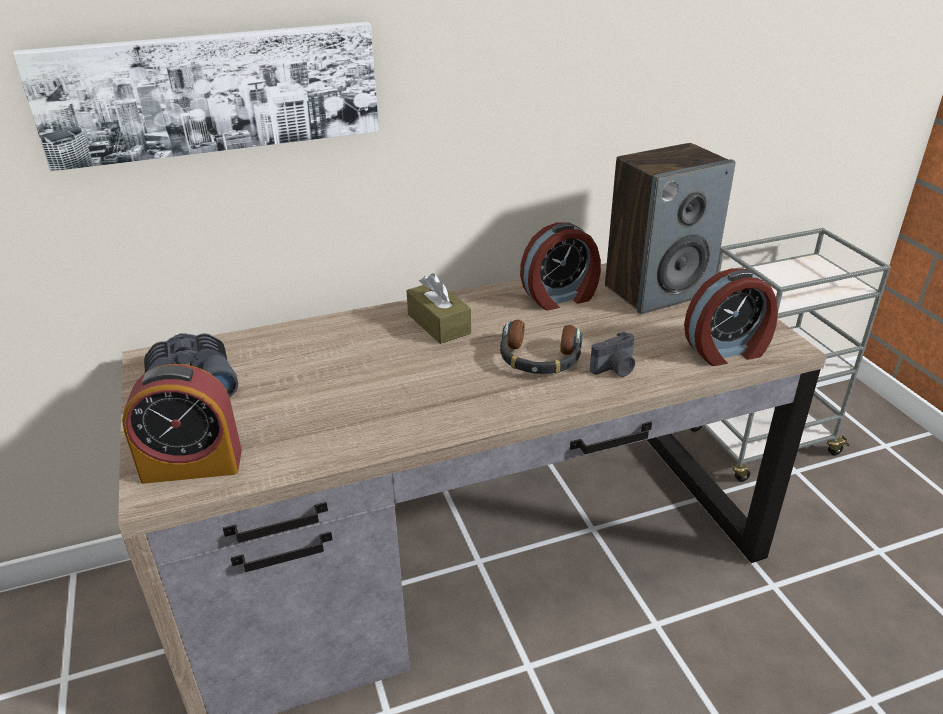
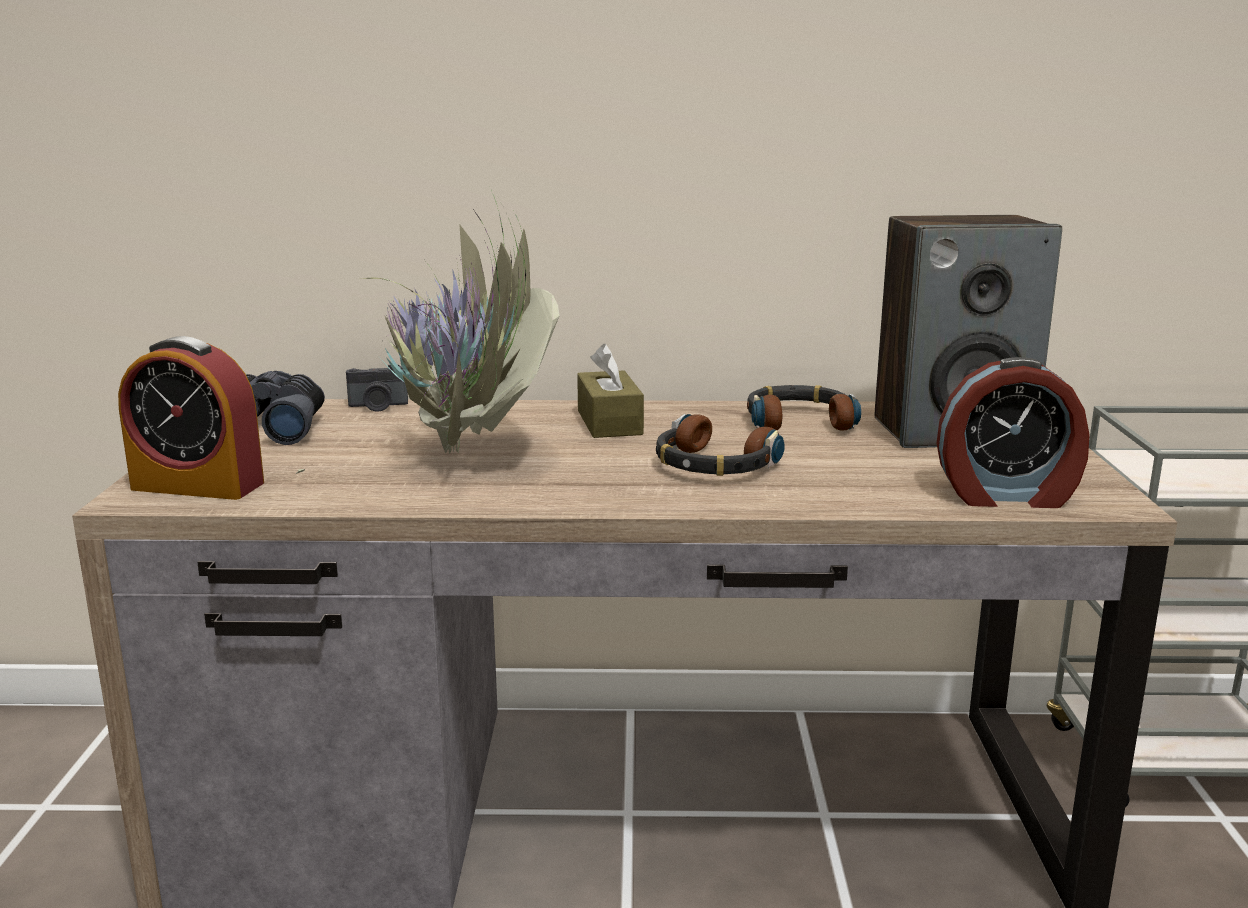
camera: 20 degrees right, 15 degrees down
picture [13,22,379,171] -> none
alarm clock [520,222,601,311] -> headphones [747,385,861,431]
camera [590,332,635,377] -> camera moved to [346,365,408,412]
none -> potted plant [296,190,559,474]

